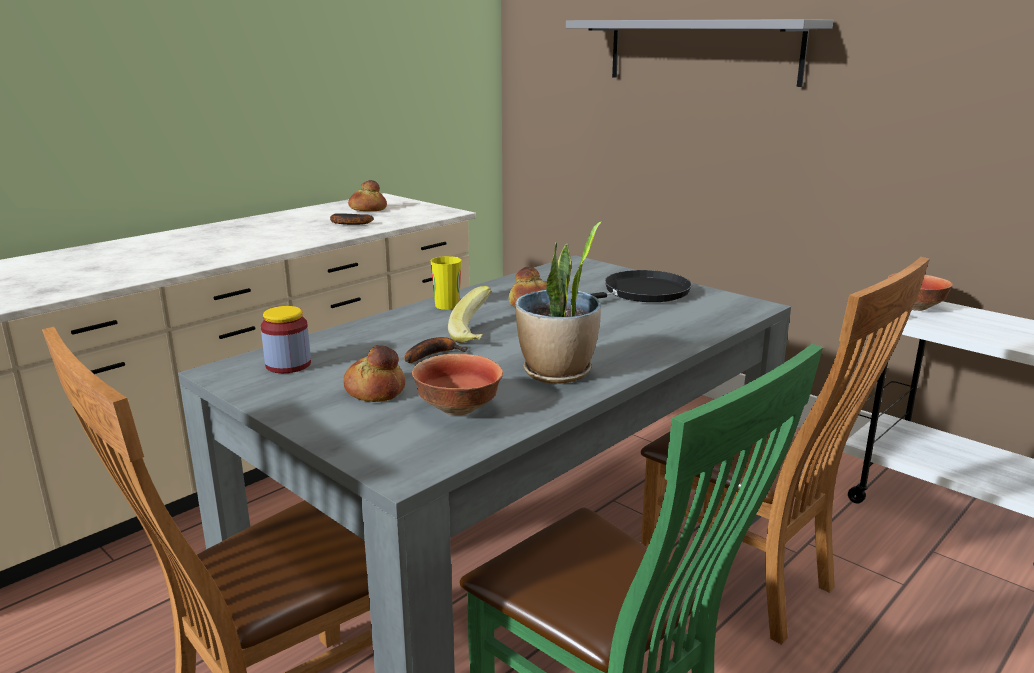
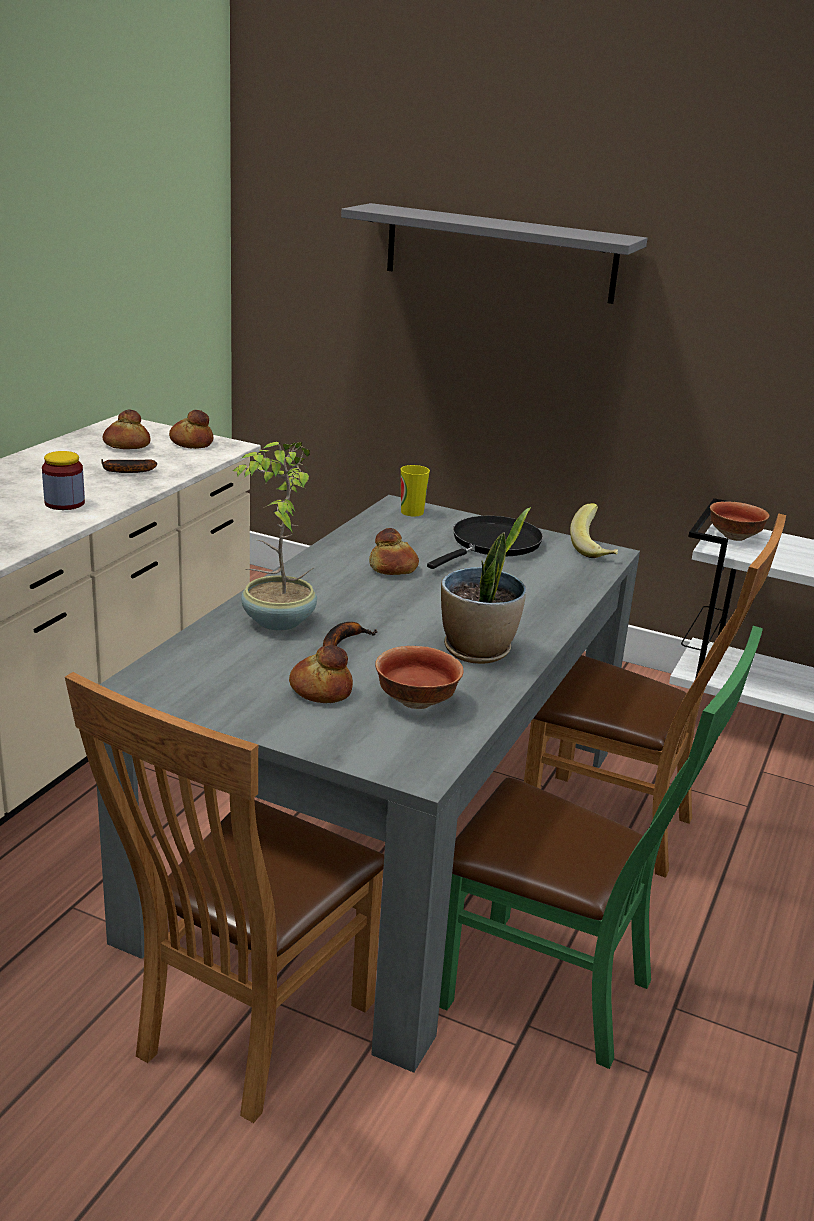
camera: 20 degrees left, 5 degrees up
jar [261,306,311,373] -> jar moved to [42,451,85,510]
cup [431,256,461,310] -> cup moved to [401,465,430,516]
banana [448,286,492,343] -> banana moved to [570,503,618,558]
none -> bread [169,410,213,449]
none -> potted plant [233,442,317,631]

